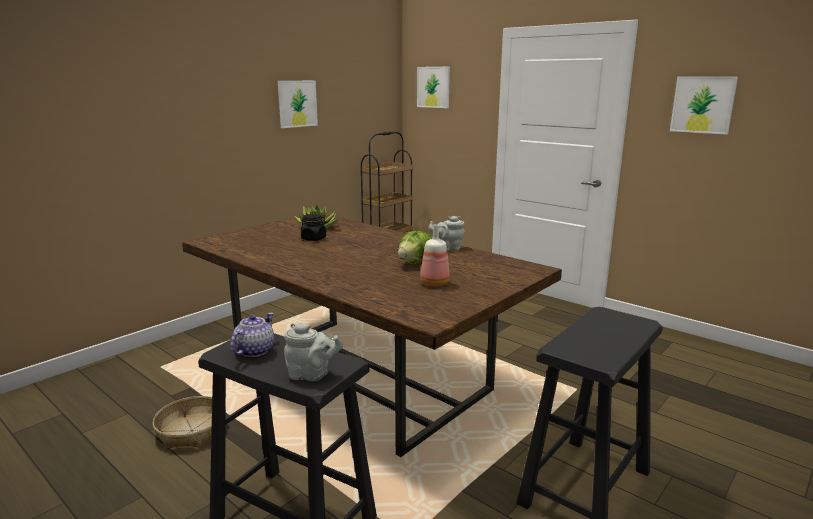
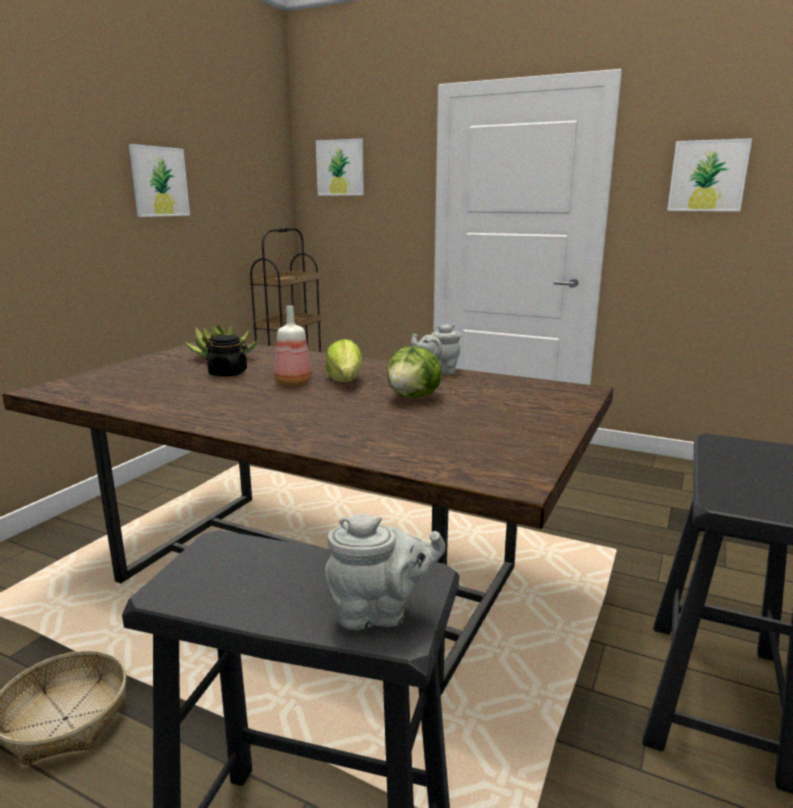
camera: 15 degrees left, 0 degrees up
teapot [230,313,274,357] -> none
bottle [420,224,450,287] -> bottle moved to [274,306,312,386]
none -> lettuce [326,339,363,382]

